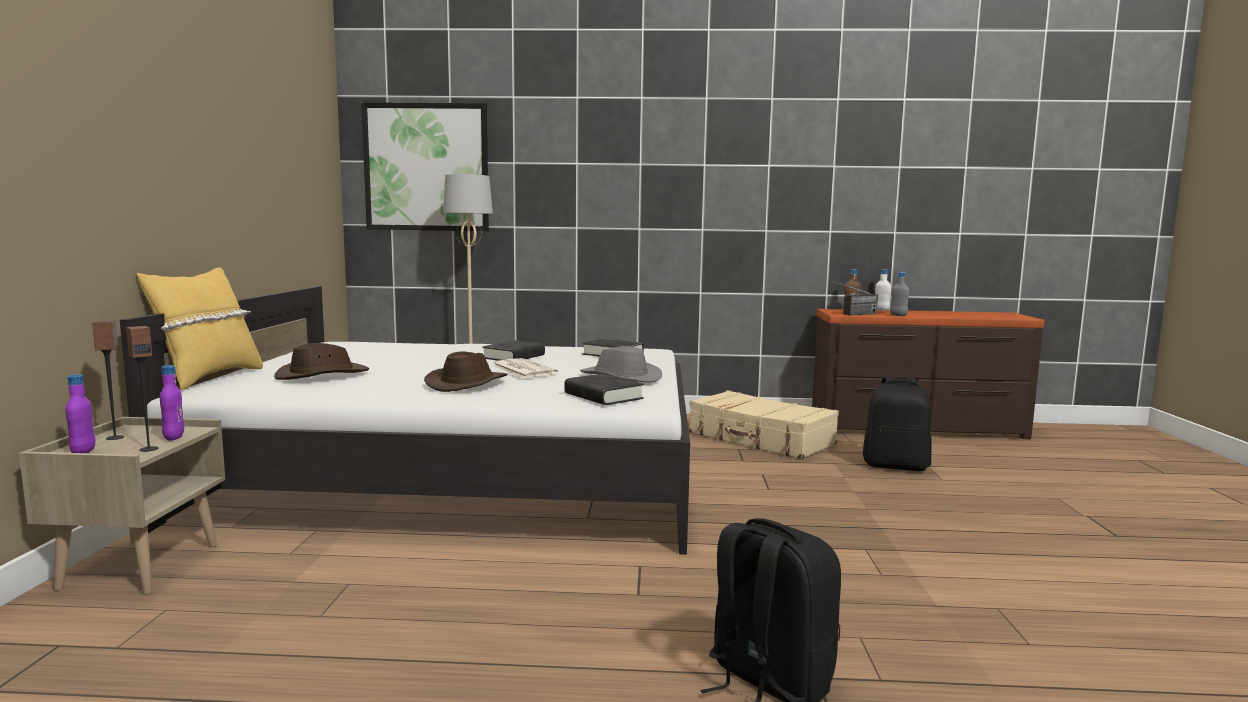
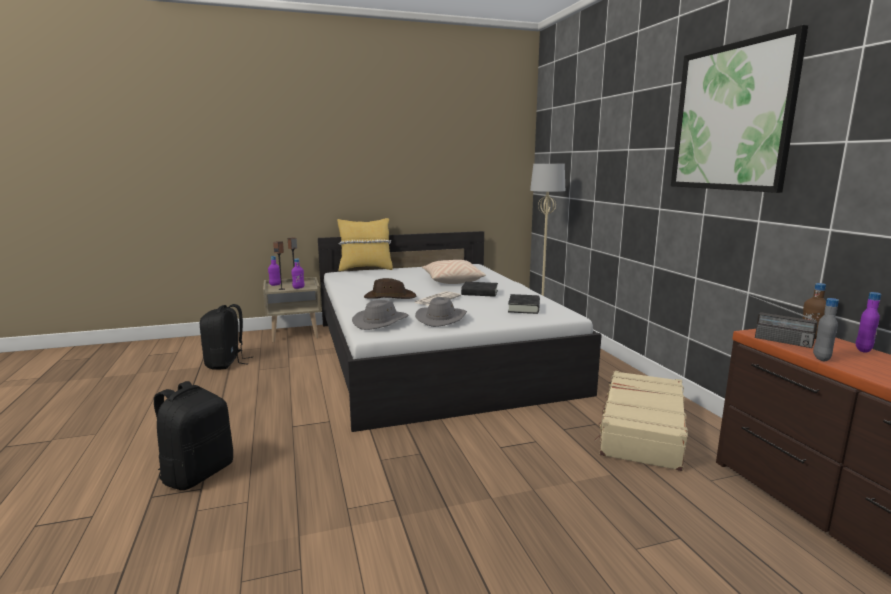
camera: 70 degrees right, 5 degrees up
brown hat [274,343,369,380] -> none
picture [362,102,489,231] -> picture moved to [671,25,808,193]
black book [564,373,644,405] -> grey hat [352,300,408,330]
black backpack [863,376,932,471] -> black backpack moved to [200,304,253,369]
white bottle [875,269,891,311] -> purple bottle [855,292,881,353]
none -> beige pillow [422,260,486,284]

